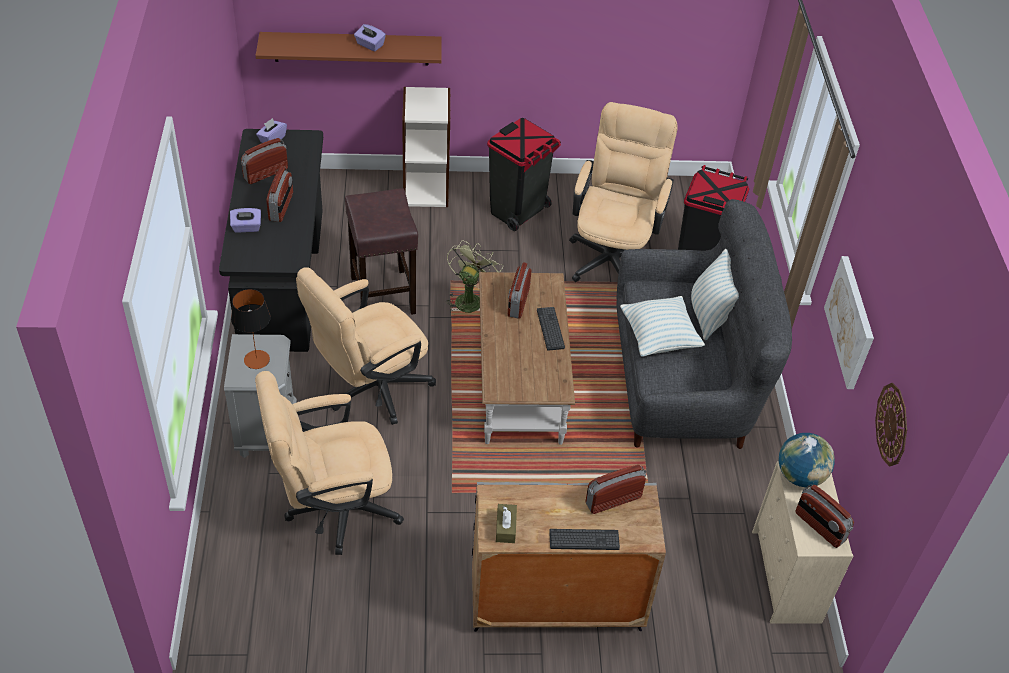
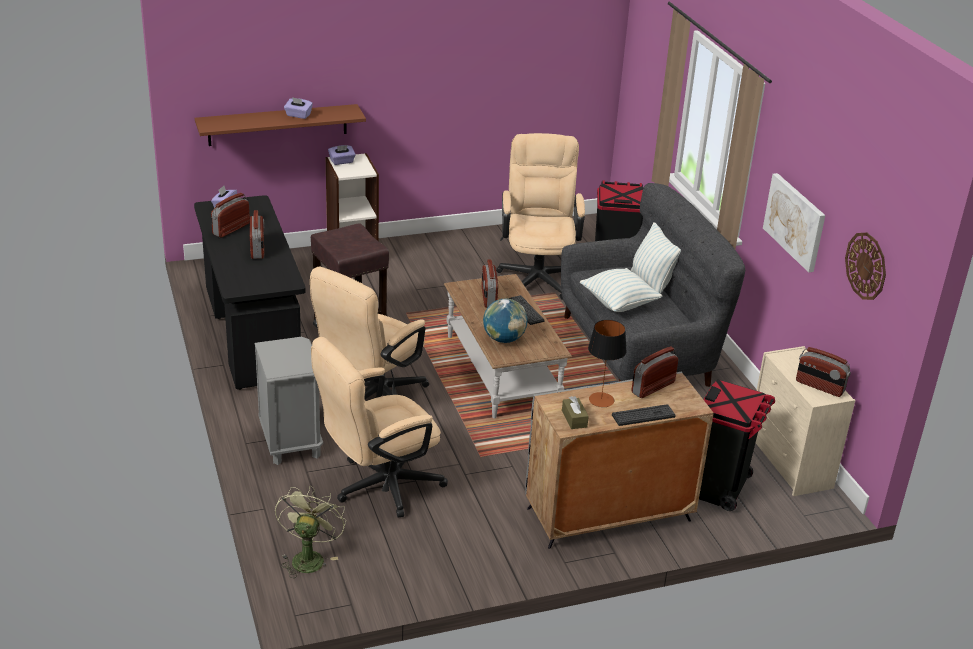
camera: 15 degrees left, 15 degrees down
purple tissue box [230,208,261,233] -> purple tissue box moved to [328,145,356,165]
table lamp [231,289,271,369] -> table lamp moved to [588,320,627,407]
green fan [446,240,503,313] -> green fan moved to [275,486,346,578]
black trash can [487,118,561,231] -> black trash can moved to [699,380,775,511]
globe [779,433,835,487] -> globe moved to [483,298,528,343]

